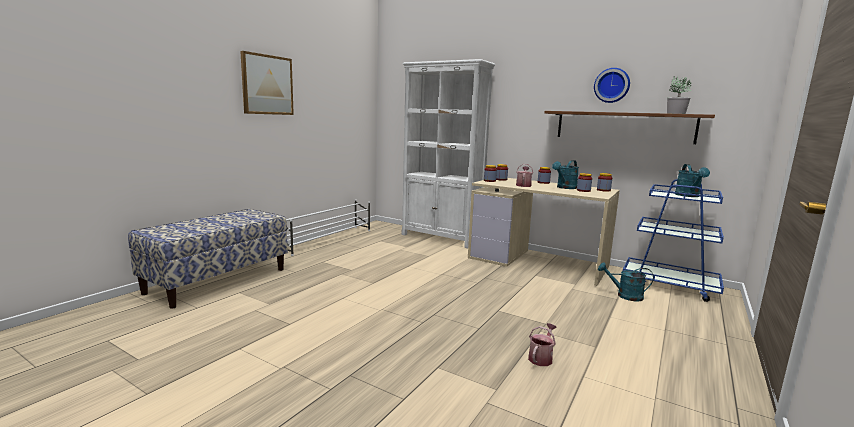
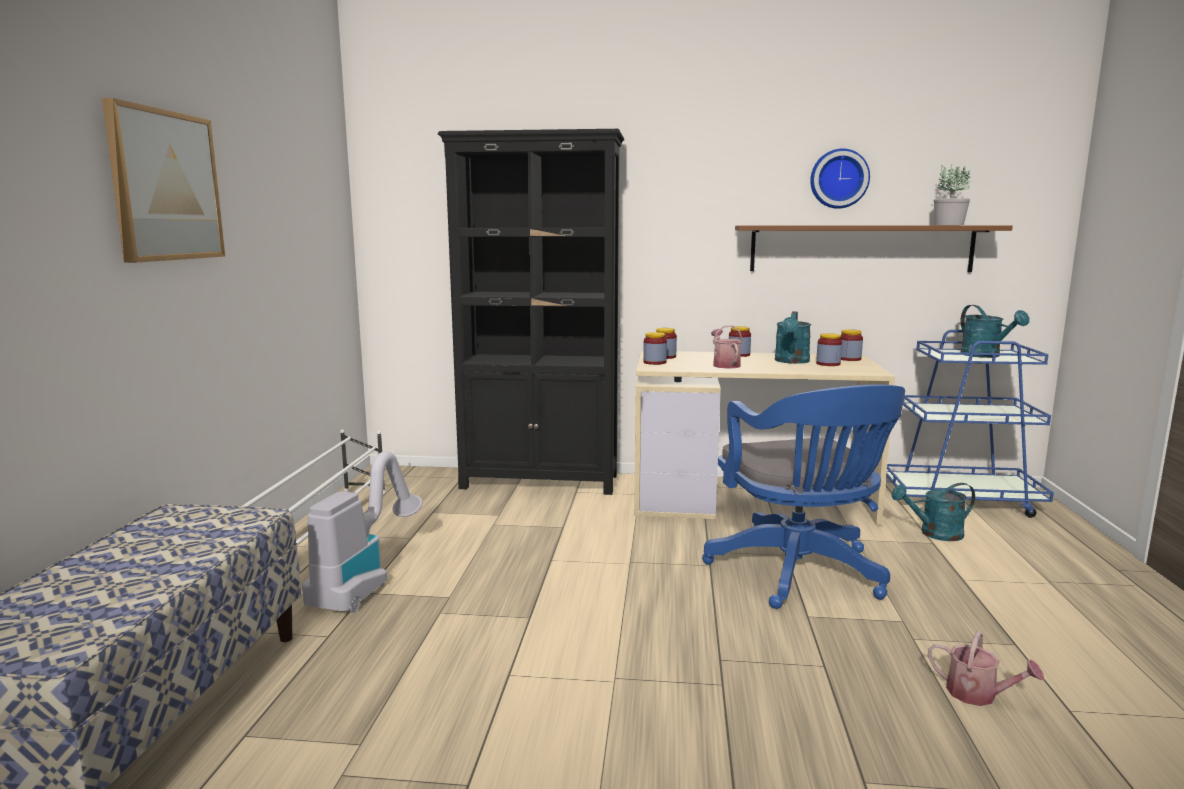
camera: 25 degrees left, 0 degrees up
white bookcase [402,59,495,248] -> black bookcase [438,129,624,495]
watering can [528,323,557,366] -> watering can turned 120 degrees clockwise [928,631,1044,706]
none -> vacuum cleaner [302,451,422,613]
none -> blue office chair [702,384,905,609]

